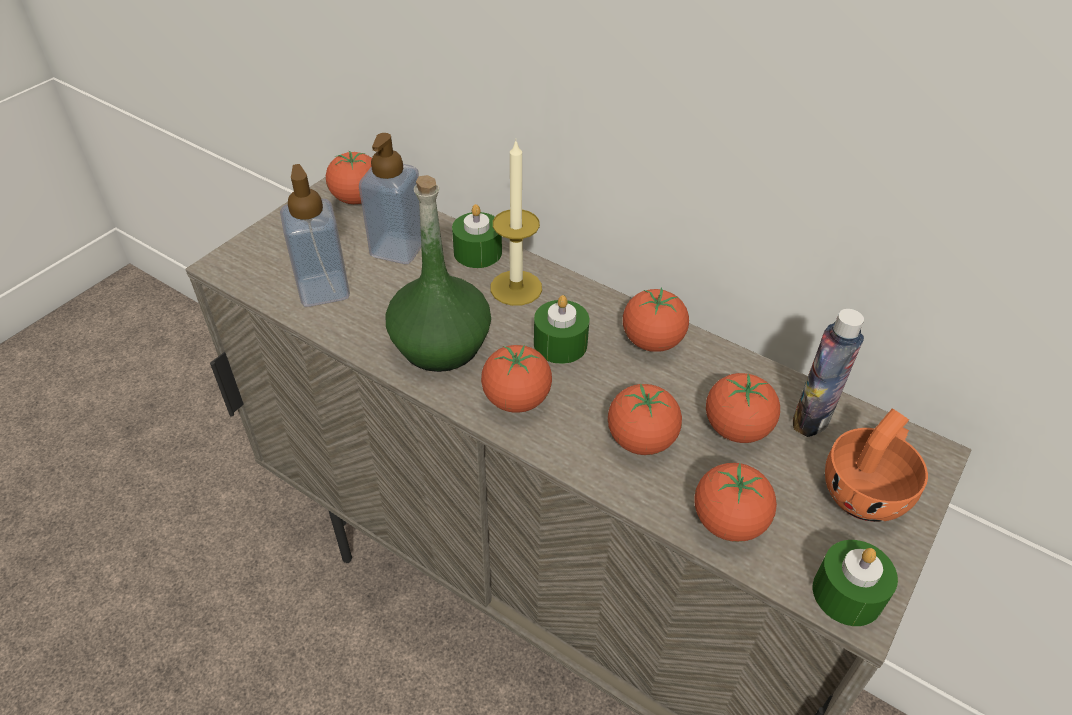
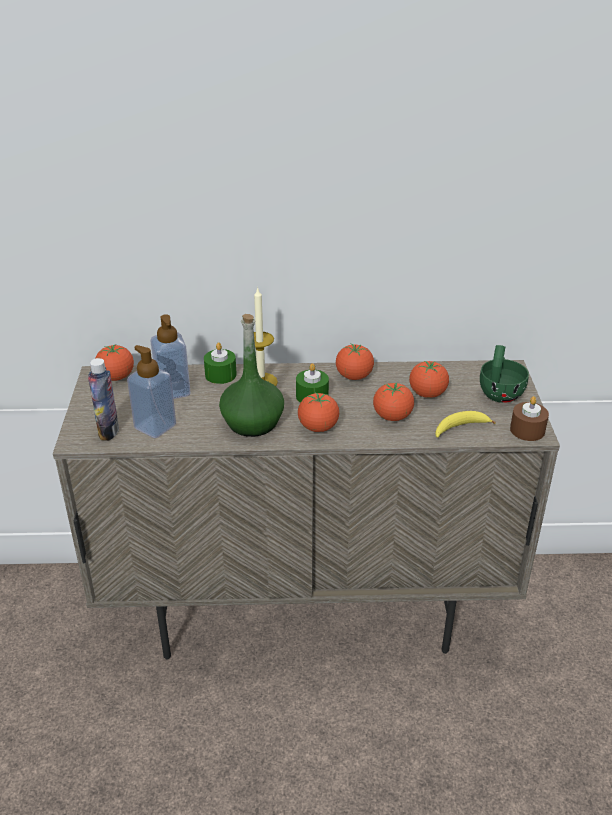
camera: 35 degrees left, 10 degrees down
tomato [694,463,777,542] -> banana [435,411,496,438]
bottle [793,309,864,437] -> bottle moved to [88,358,119,440]
green candle [813,540,898,626] -> brown candle [510,396,549,441]
orange cup [825,408,928,522] -> green cup [480,345,529,403]

